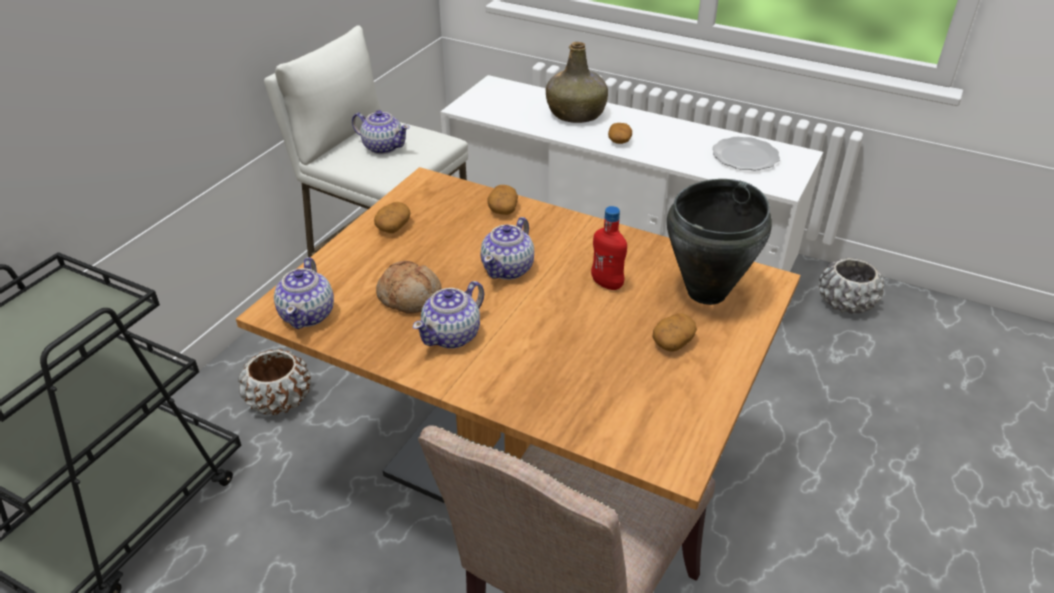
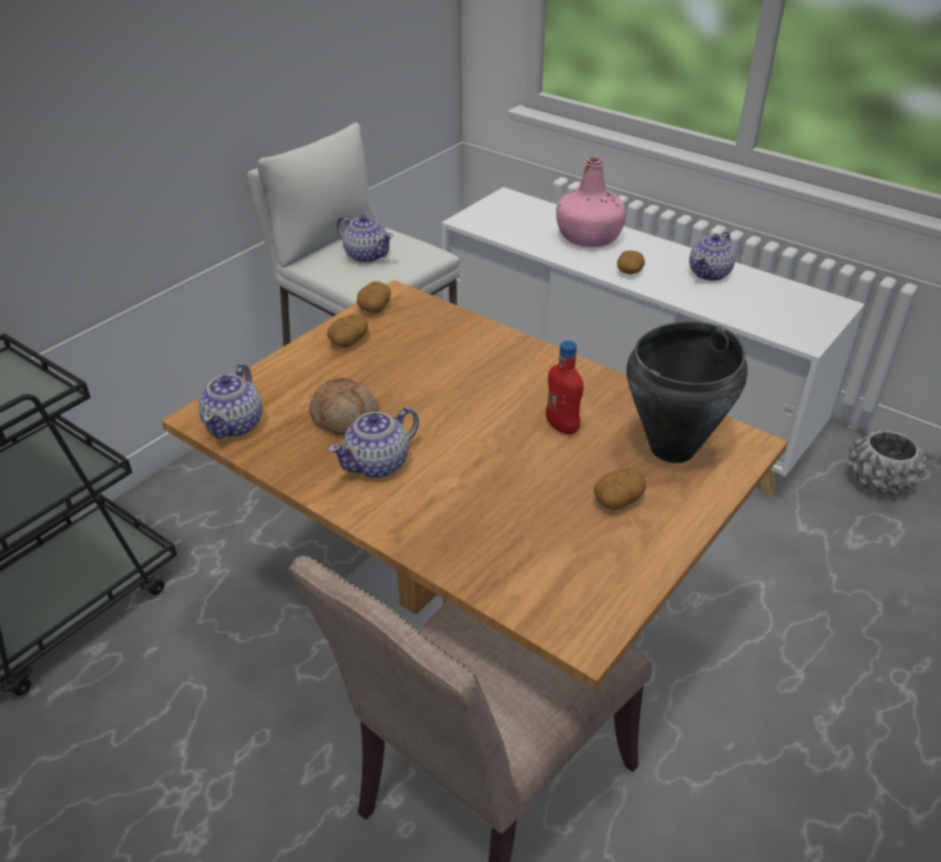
camera: 10 degrees right, 0 degrees up
brown planter [238,349,311,415] -> none
teapot [481,217,534,280] -> teapot moved to [689,232,735,281]
potato [487,185,518,215] -> potato moved to [357,281,391,313]
green bottle [546,42,608,123] -> pink bottle [556,157,626,247]
plate [712,137,780,170] -> none

